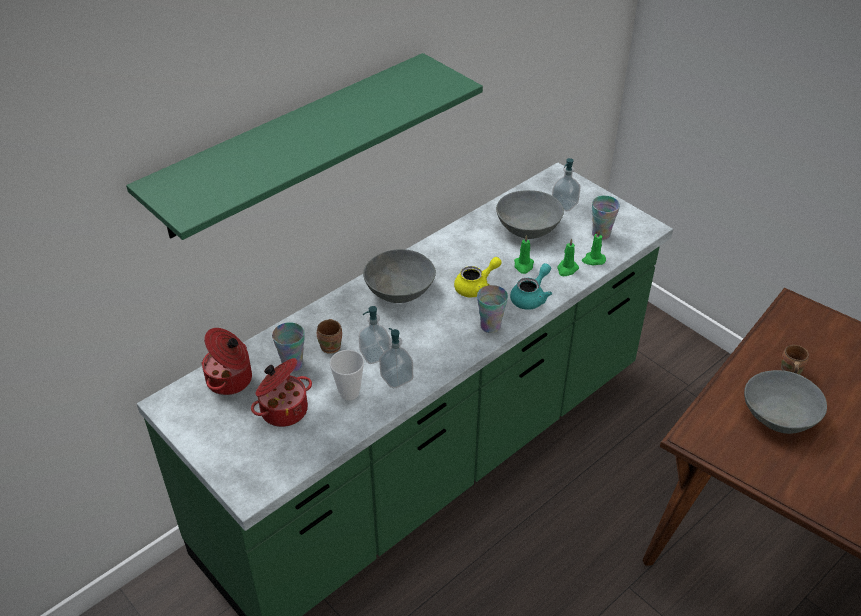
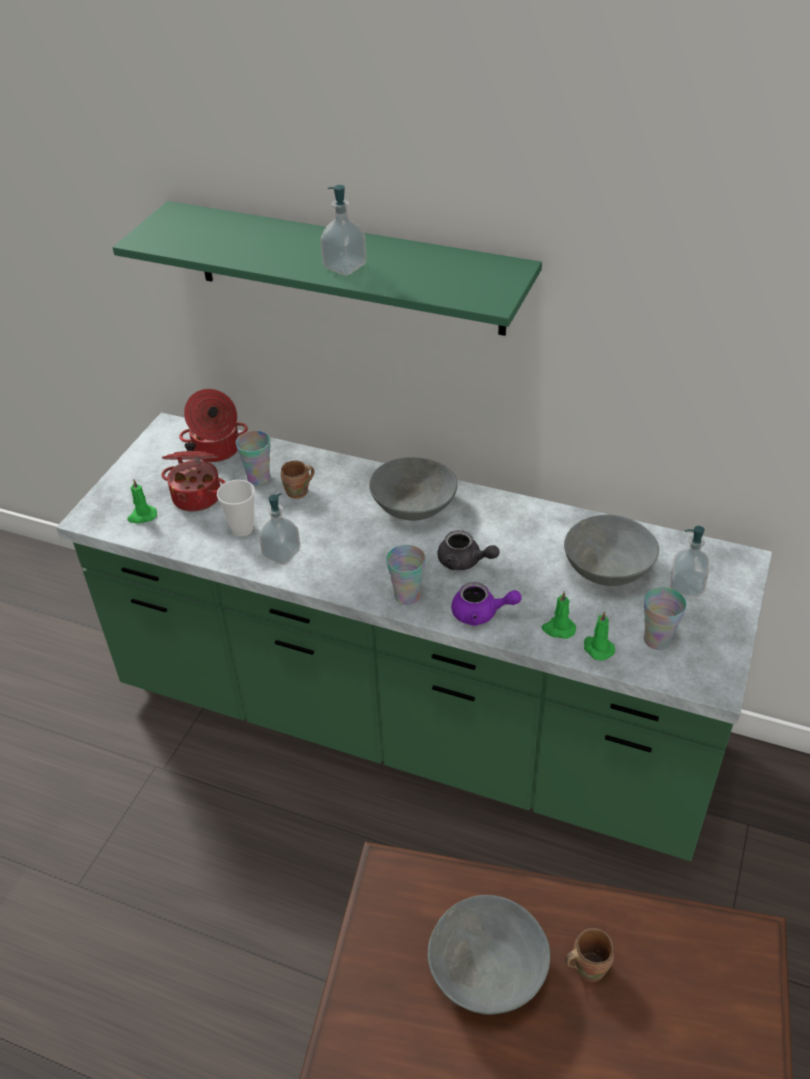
camera: 65 degrees right, 0 degrees up
soap dispenser [359,306,391,364] -> soap dispenser moved to [320,185,366,276]
yellow teapot [454,257,502,298] -> grey teapot [437,530,500,570]
turquoise teapot [510,263,552,310] -> purple teapot [451,582,522,626]
green candle [514,235,534,274] -> green candle moved to [127,479,157,524]

